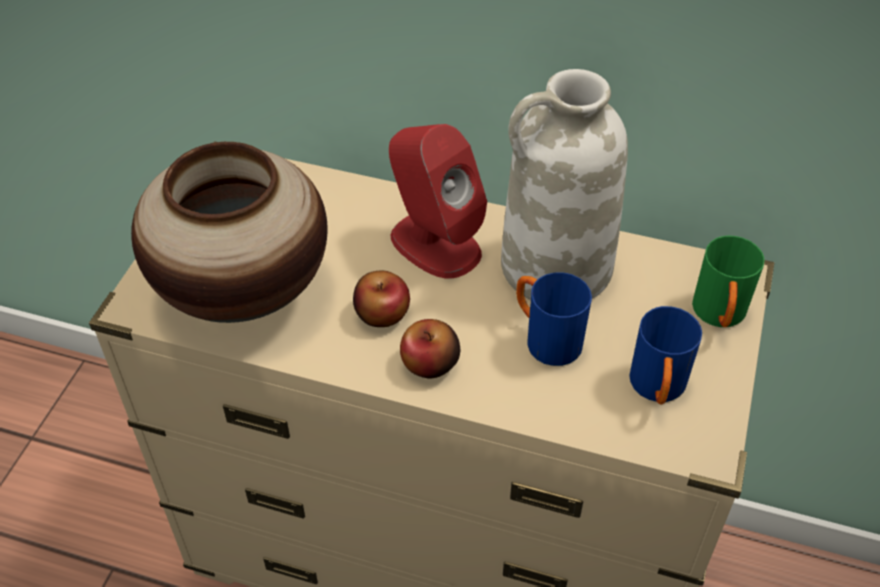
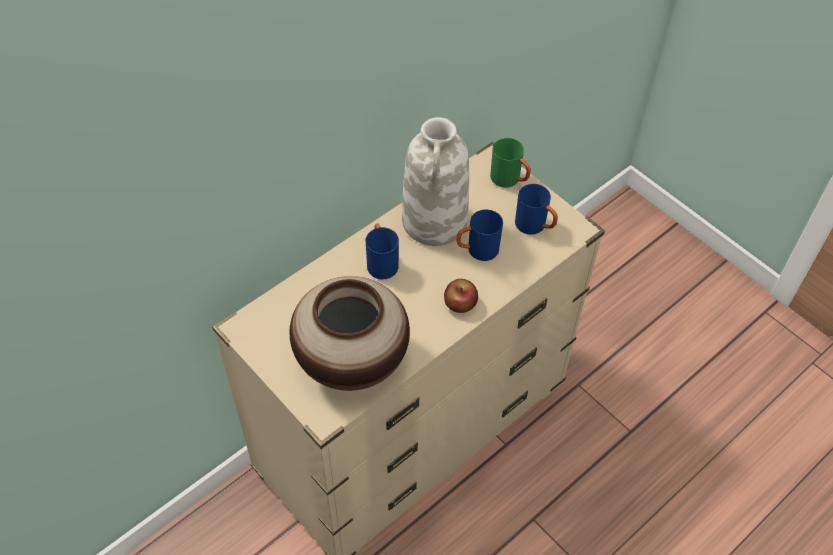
camera: 60 degrees left, 5 degrees up
apple [353,271,410,327] -> none
red speaker [389,124,487,278] -> blue mug [365,223,399,280]

